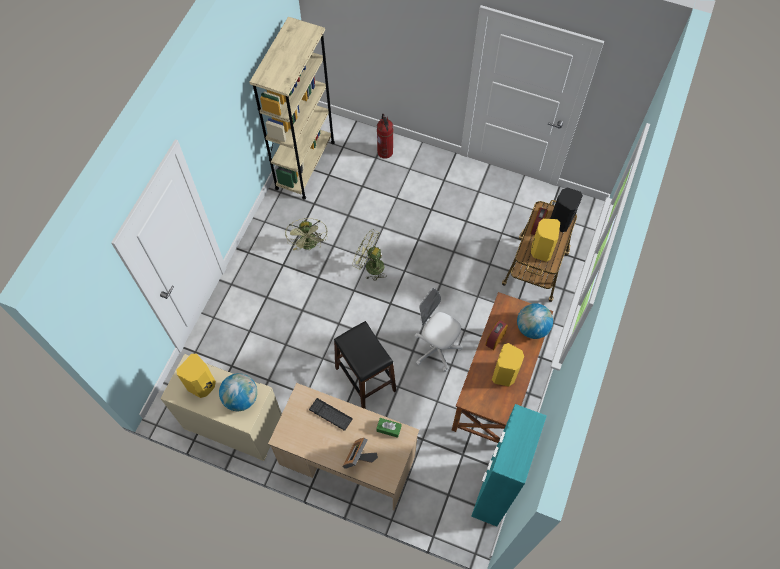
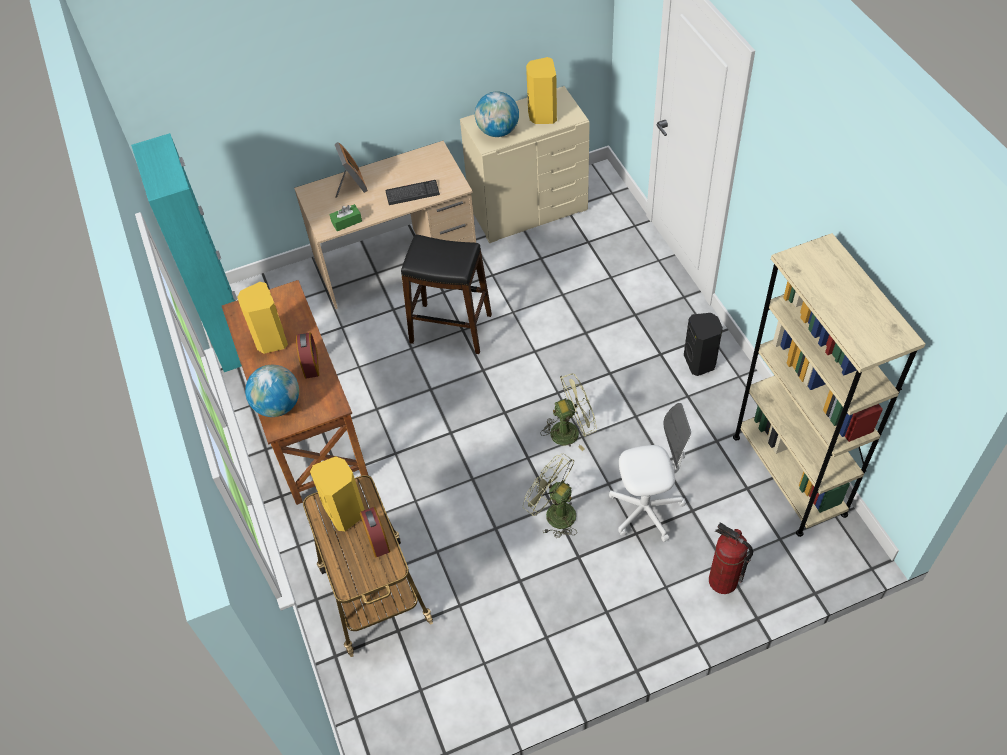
camera: 140 degrees right, 10 degrees down
green fan [285,218,328,251] -> green fan moved to [523,453,577,538]
white office chair [415,288,463,372] -> white office chair moved to [609,403,692,542]
black speaker [550,187,583,232] -> black speaker moved to [684,313,723,376]

